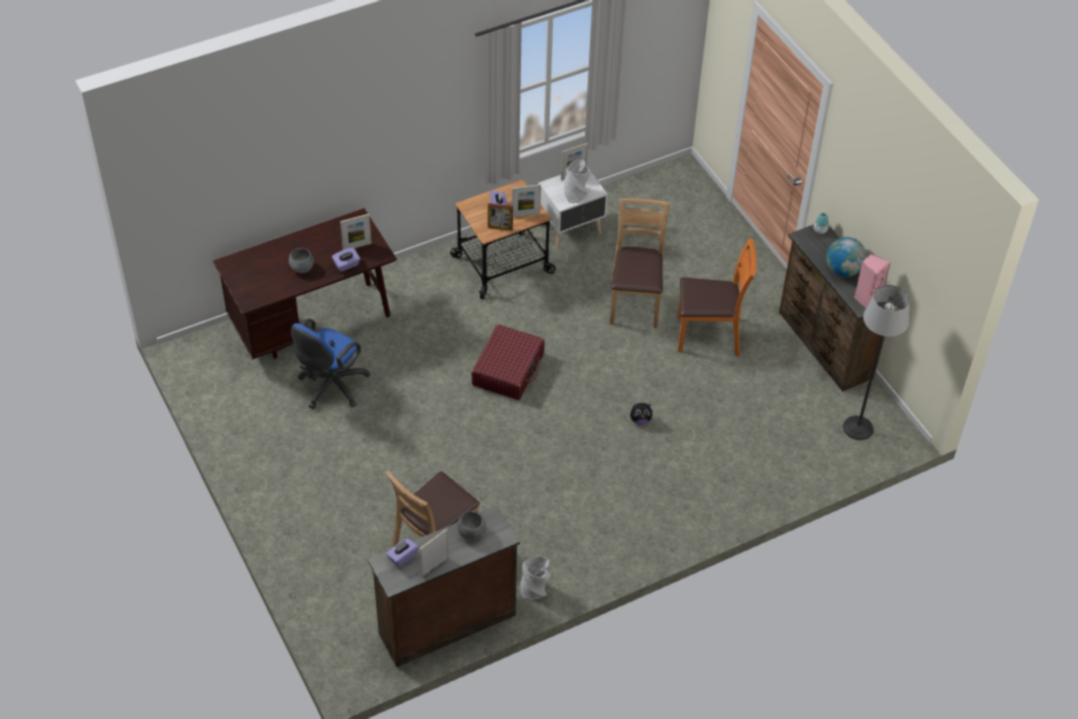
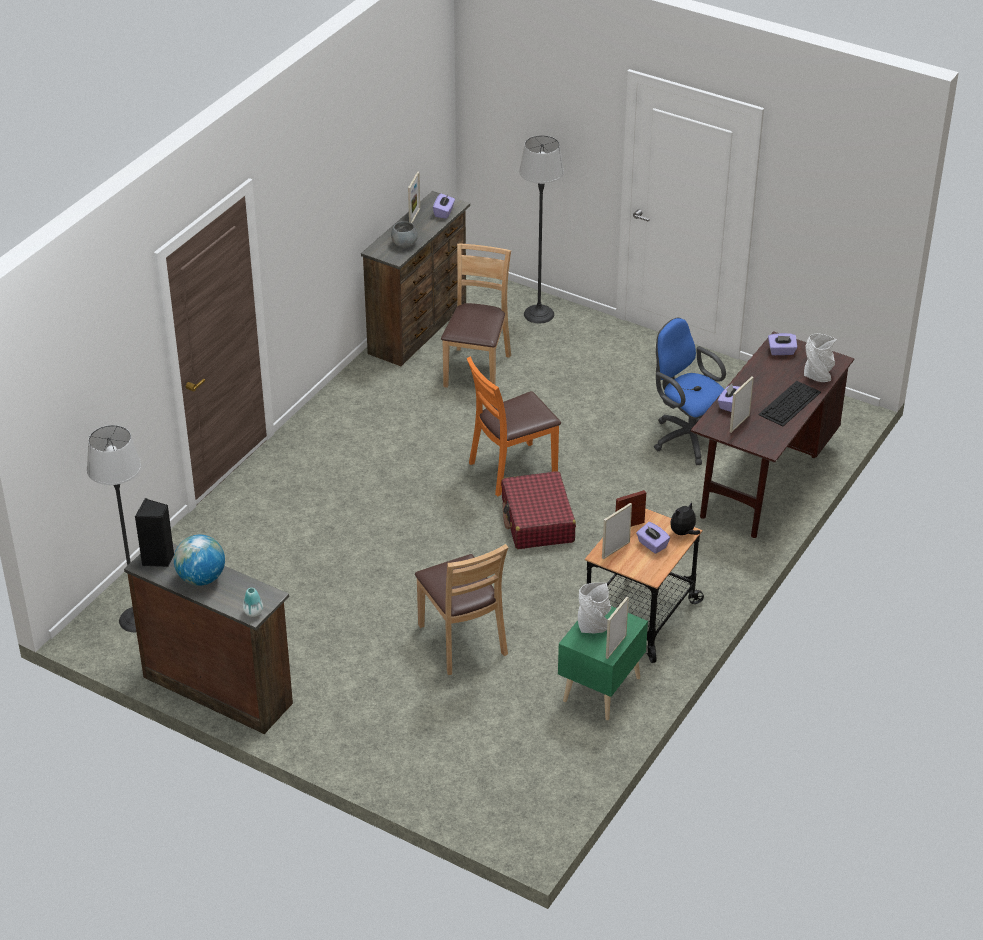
camera: 150 degrees right, 10 degrees down
grey bowl [289,248,314,273] -> none
blue office chair [291,318,371,409] -> blue office chair turned 45 degrees counterclockwise [654,318,726,465]
grey vase [520,556,550,600] -> grey vase moved to [804,333,836,382]
white nightstand [538,167,608,250] -> green nightstand [558,606,648,720]
plush toy [630,403,653,425] -> plush toy moved to [670,502,700,536]
orange chair [678,238,757,356] -> orange chair moved to [467,356,561,496]
pink speaker [854,254,890,308] -> black speaker [135,498,174,567]
none -> floor lamp [519,135,564,323]
none -> keyboard [758,381,821,426]
none -> purple tissue box [768,333,797,355]

